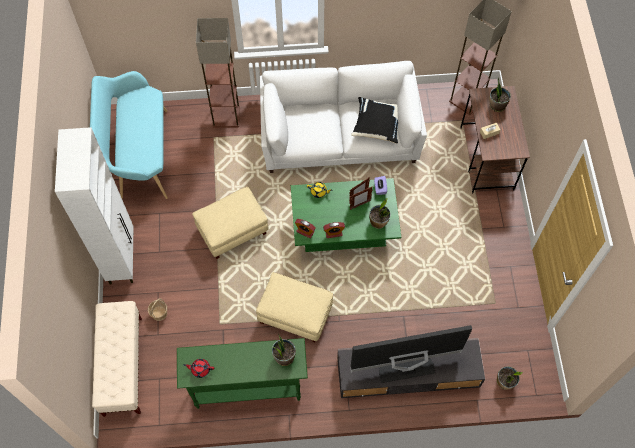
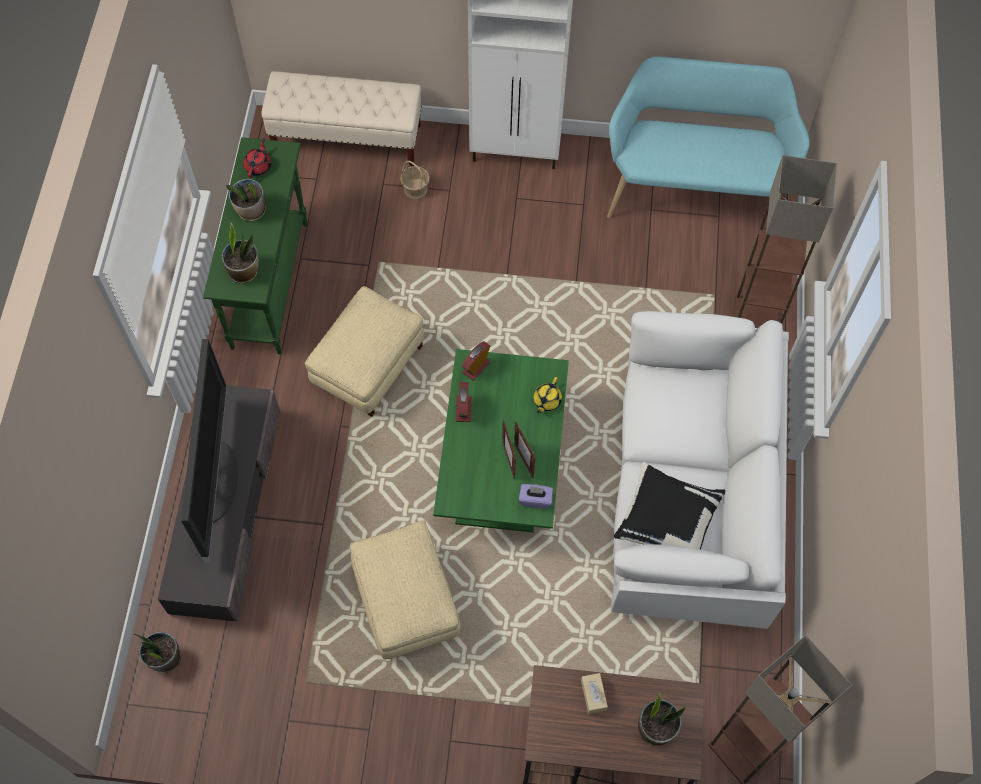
camera: 100 degrees right, 0 degrees up
beige ottoman [192,187,268,259] -> beige ottoman moved to [350,520,461,659]
potted plant [369,198,391,229] -> potted plant moved to [226,179,266,221]

